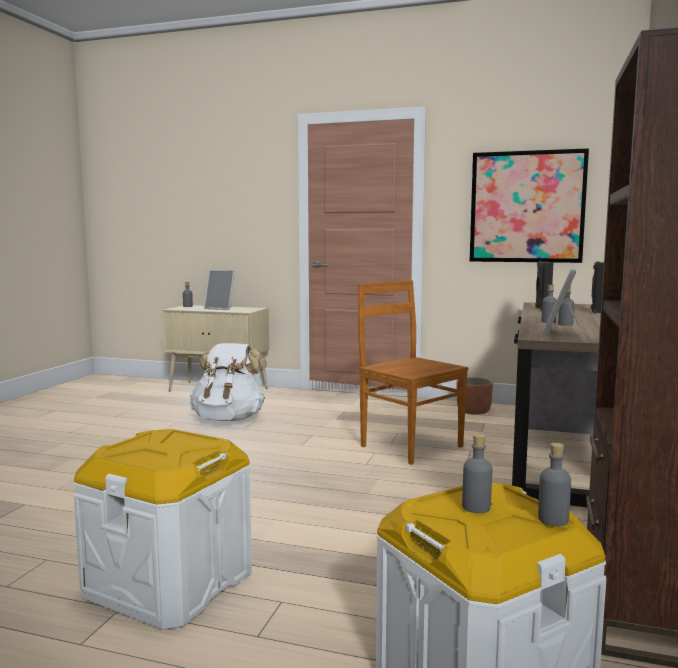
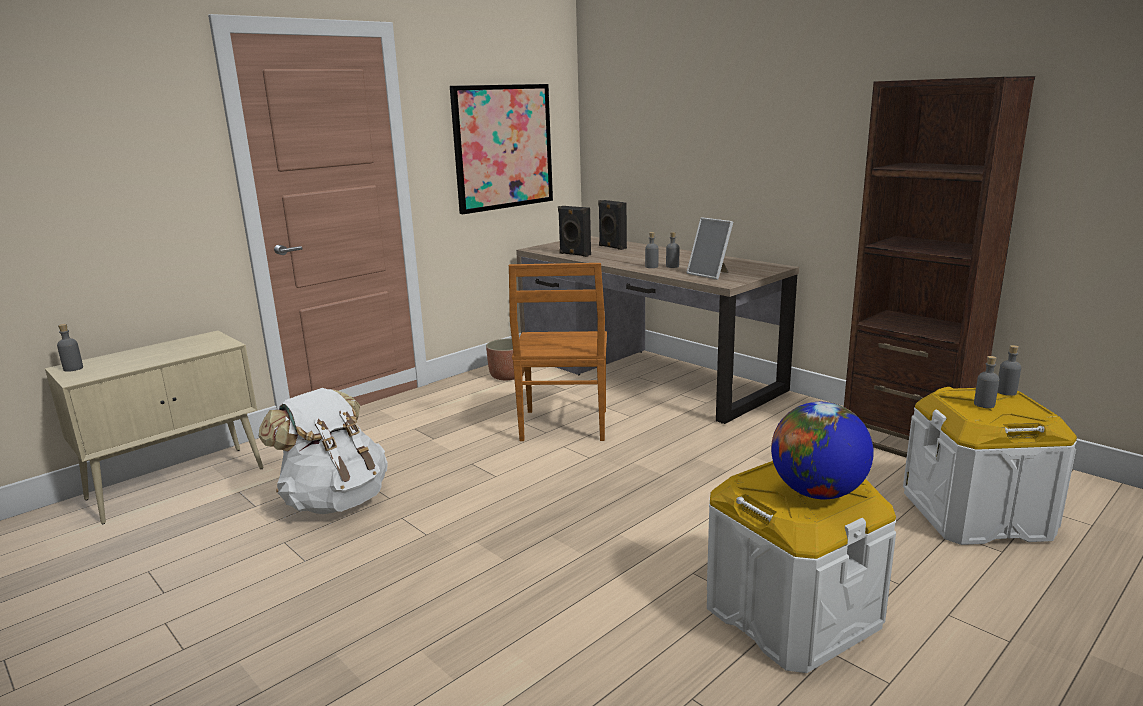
camera: 60 degrees left, 10 degrees up
picture frame [204,270,235,310] -> none
brown chair [358,280,469,465] -> brown chair turned 75 degrees counterclockwise [509,263,607,441]
none -> globe [771,402,874,499]

